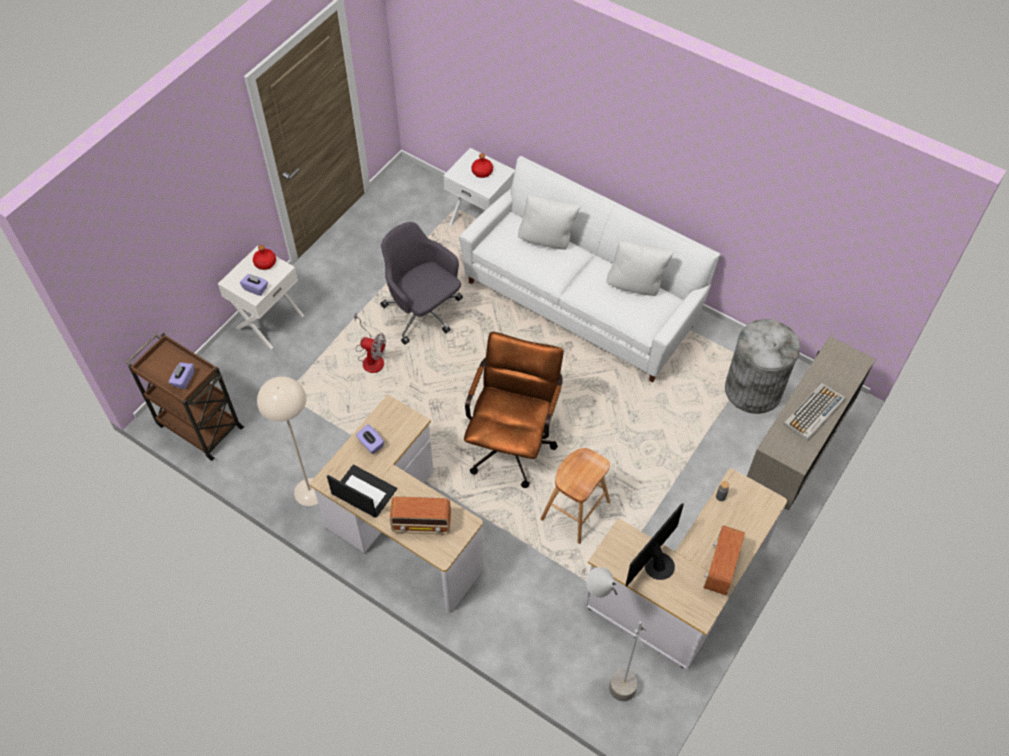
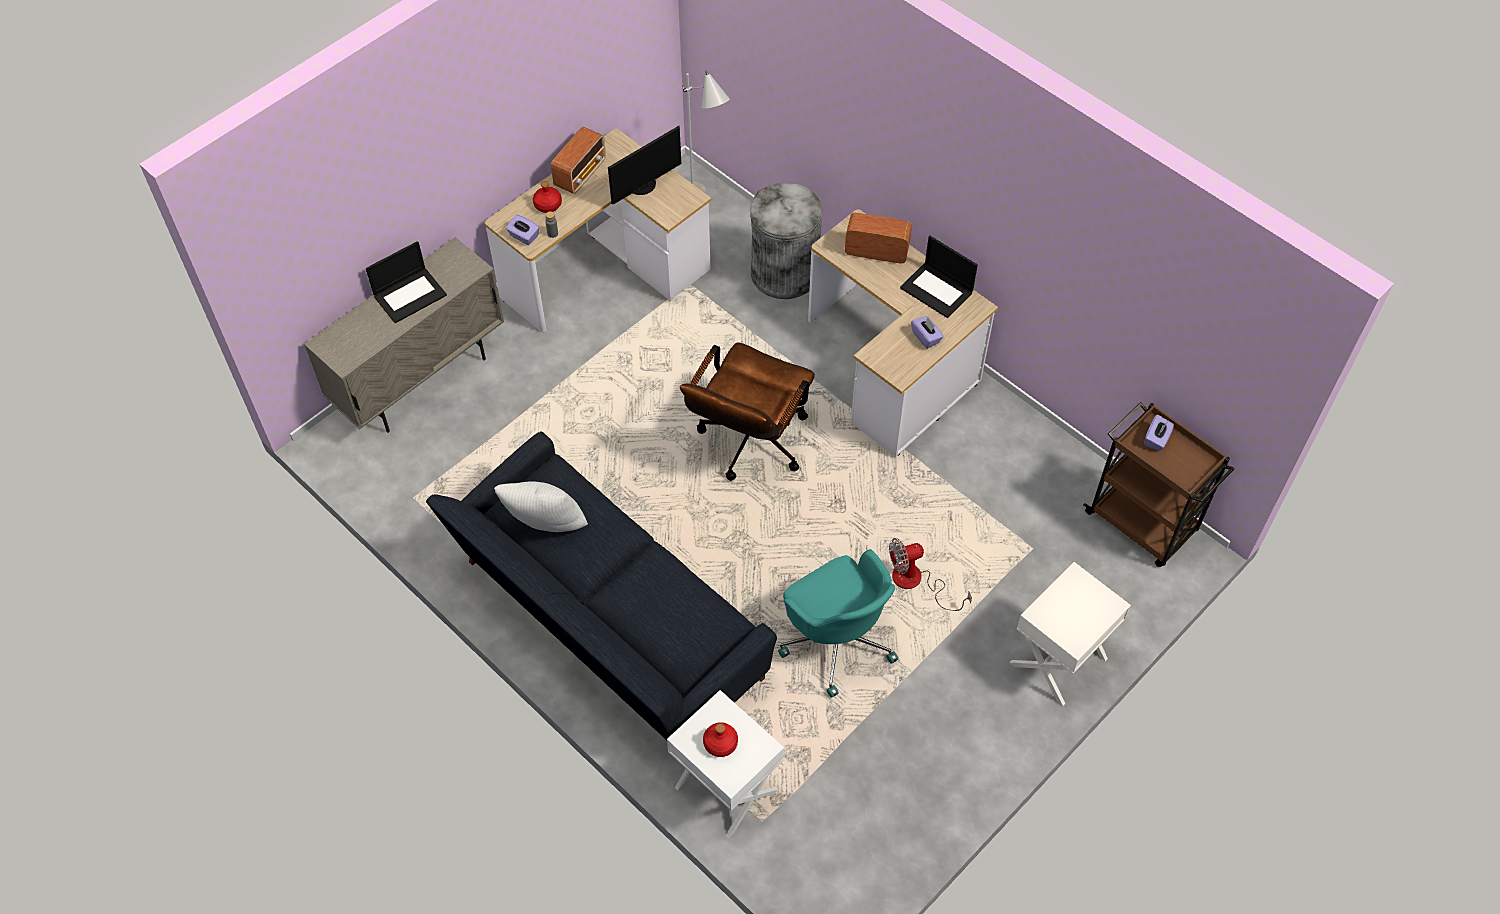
camera: 170 degrees left, 0 degrees up
purple tissue box [240,274,268,296] -> purple tissue box moved to [506,214,540,245]
red bottle [253,245,276,270] -> red bottle moved to [533,181,562,213]
beige floor lamp [257,376,318,506] -> none
fan [354,313,386,373] -> fan turned 45 degrees counterclockwise [889,538,972,611]
grey office chair [380,222,463,345] -> turquoise office chair [778,549,898,698]
white sofa [459,156,720,382] -> black sofa [426,431,777,740]
white pillow [518,195,581,250] -> none
brown stool [541,448,611,544] -> none
grey trash can [725,319,800,414] -> grey trash can moved to [750,183,822,299]
keyboard [783,383,846,442] -> laptop [366,241,447,323]

